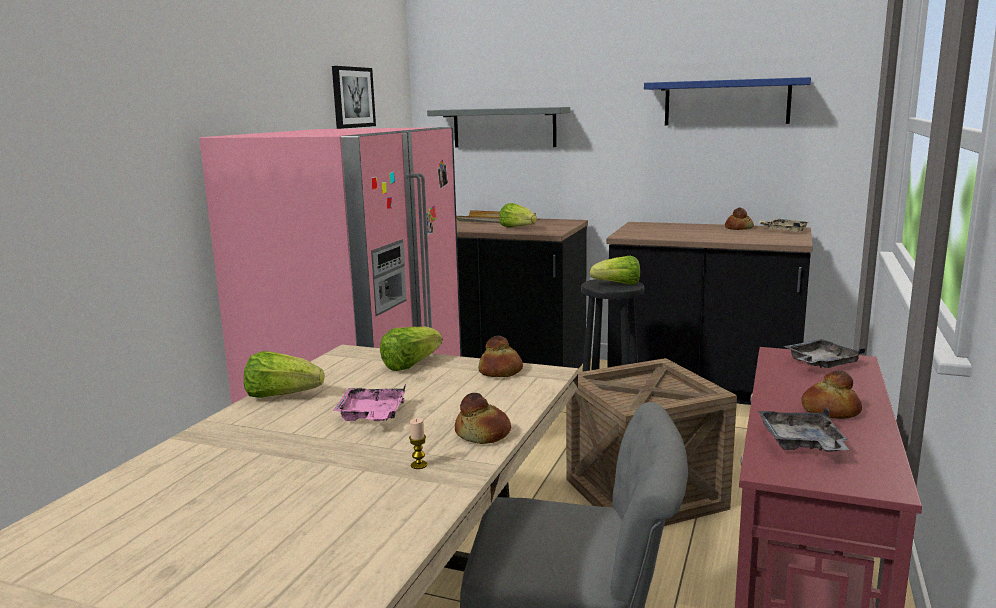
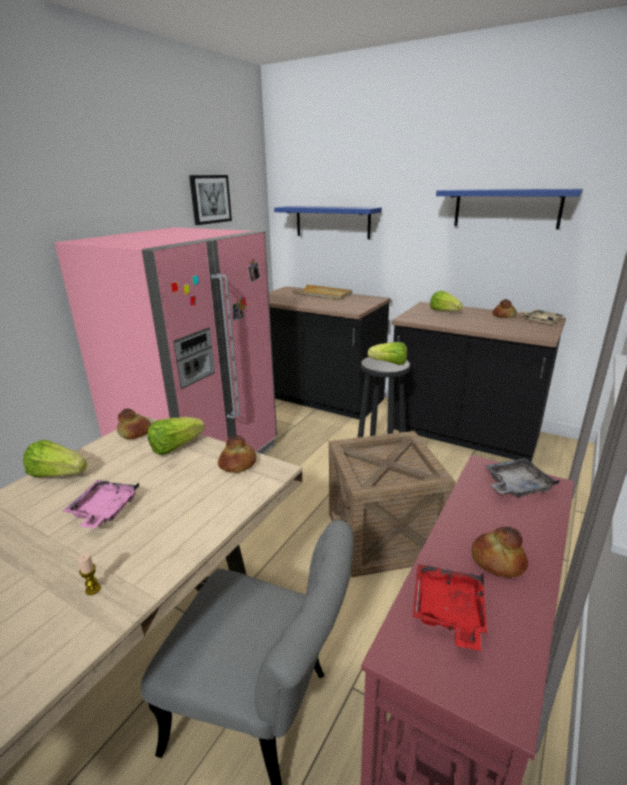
camera: 10 degrees right, 10 degrees up
grey shelf [427,107,570,148] -> blue shelf [274,206,382,239]
bread [455,393,511,444] -> bread moved to [117,408,151,439]
lettuce [500,203,537,227] -> lettuce moved to [430,291,463,311]
grey tray [758,407,849,452] -> red tray [413,564,487,651]

